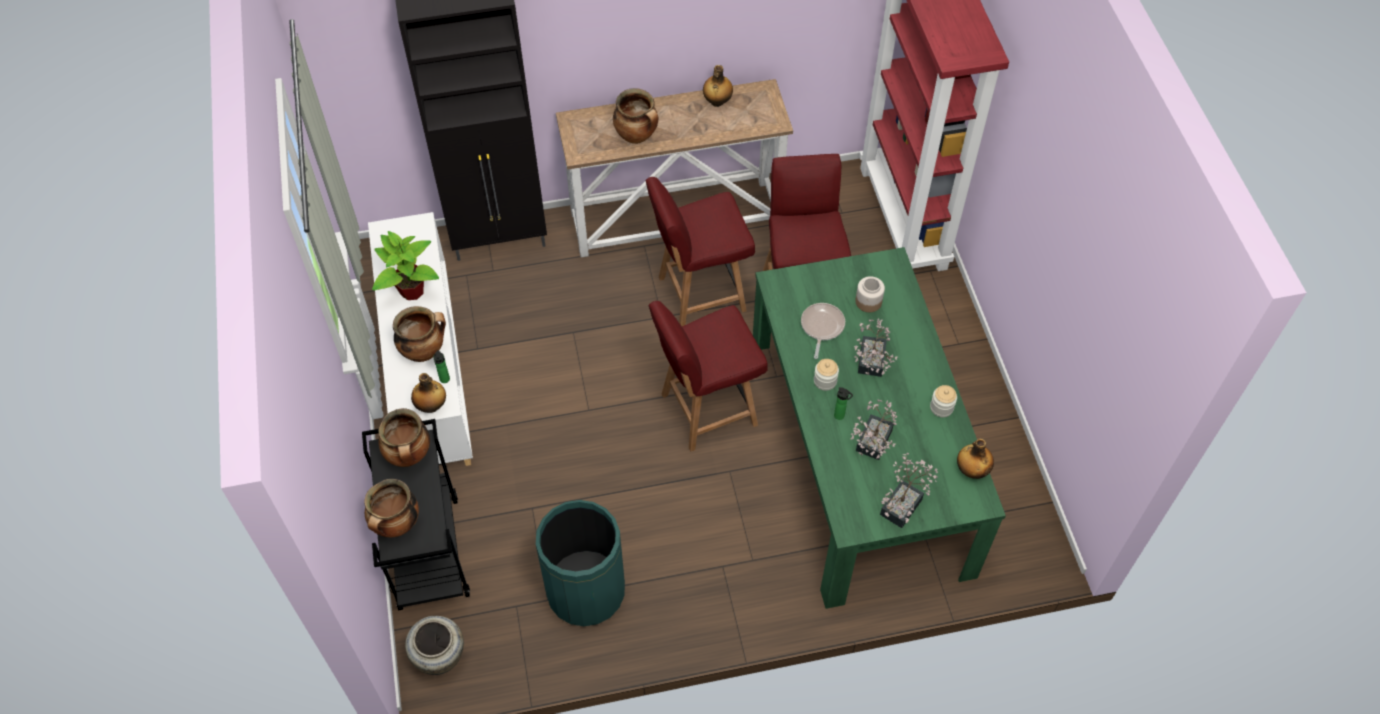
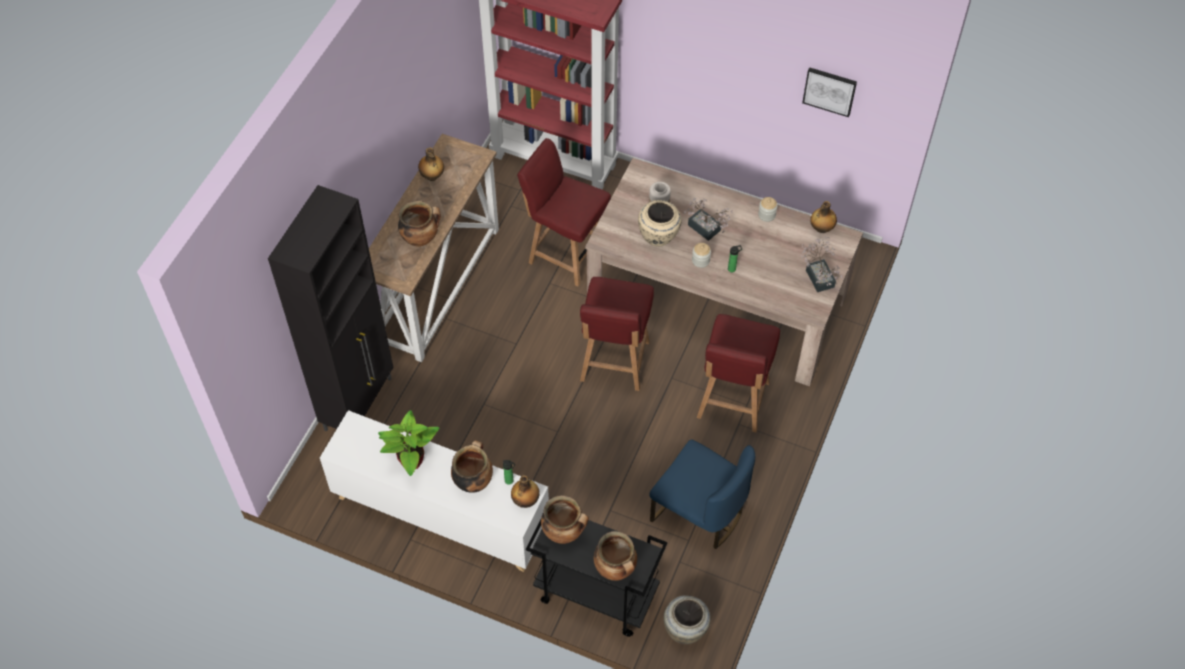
camera: 55 degrees left, 0 degrees up
green trash can [536,500,625,626] -> blue chair [649,439,755,549]
red chair [646,177,755,326] -> red chair moved to [697,314,780,432]
green dining table [753,247,1006,609] -> beige dining table [585,158,863,386]
frying pan [801,303,845,359] -> beige vase [638,200,681,247]
potted plant [851,400,897,460] -> none
none -> picture [802,67,857,117]

